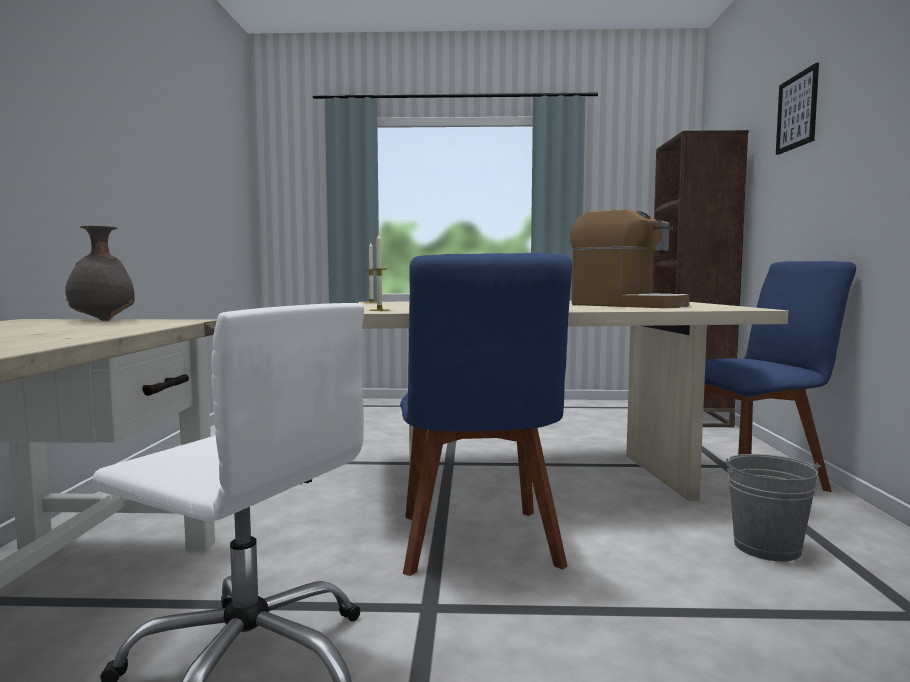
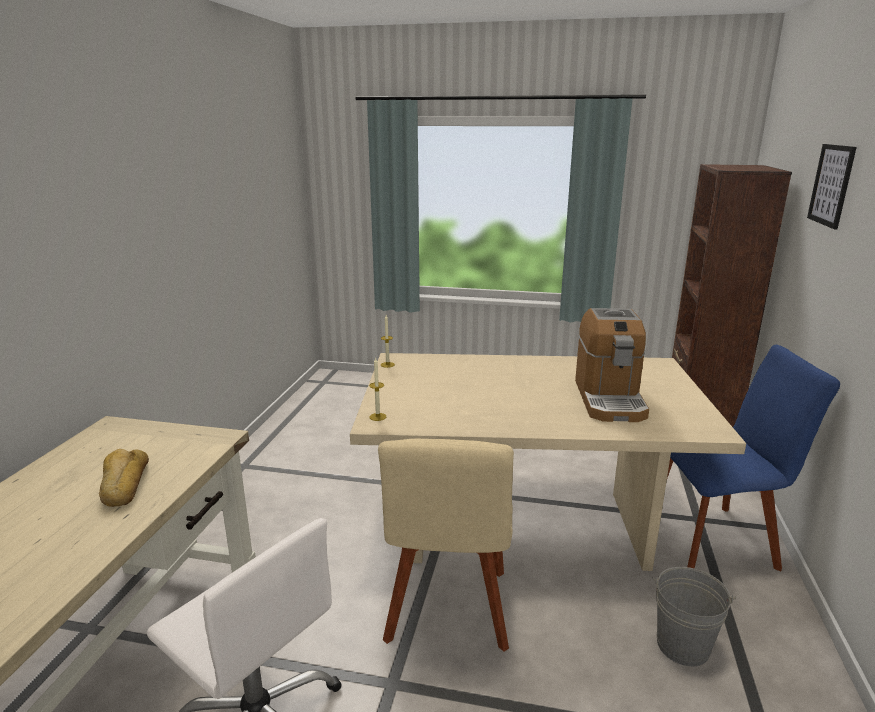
camera: 10 degrees right, 15 degrees up
grey vase [65,226,135,321] -> none
blue chair [400,253,572,576] -> beige chair [378,439,514,652]
coffee machine [570,209,690,308] -> coffee machine turned 45 degrees clockwise [575,308,649,422]
none -> bread [99,449,149,507]

